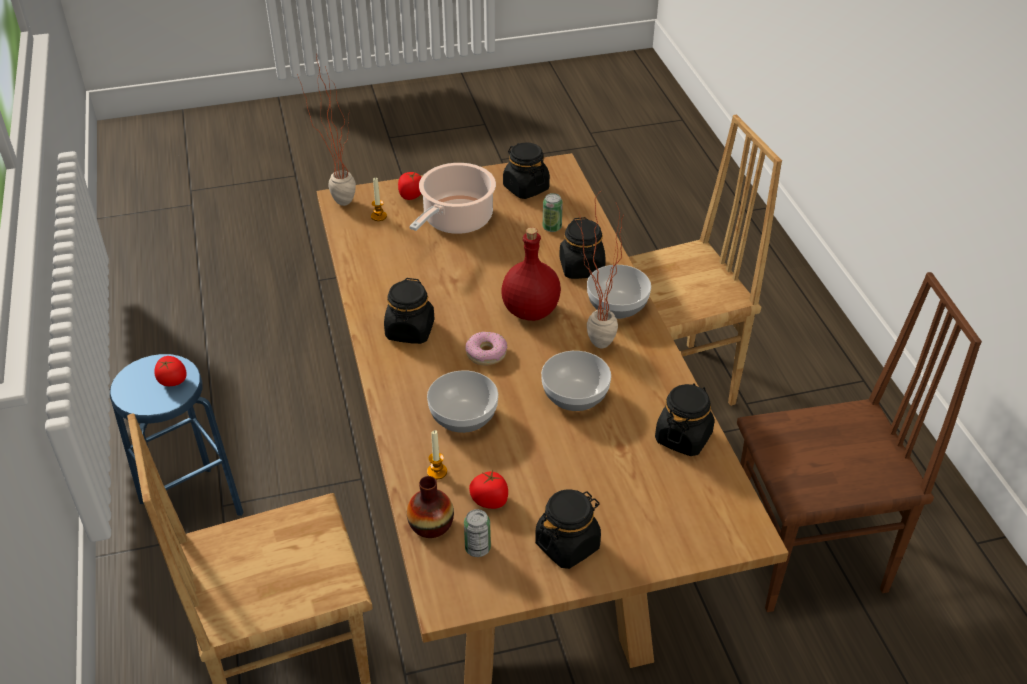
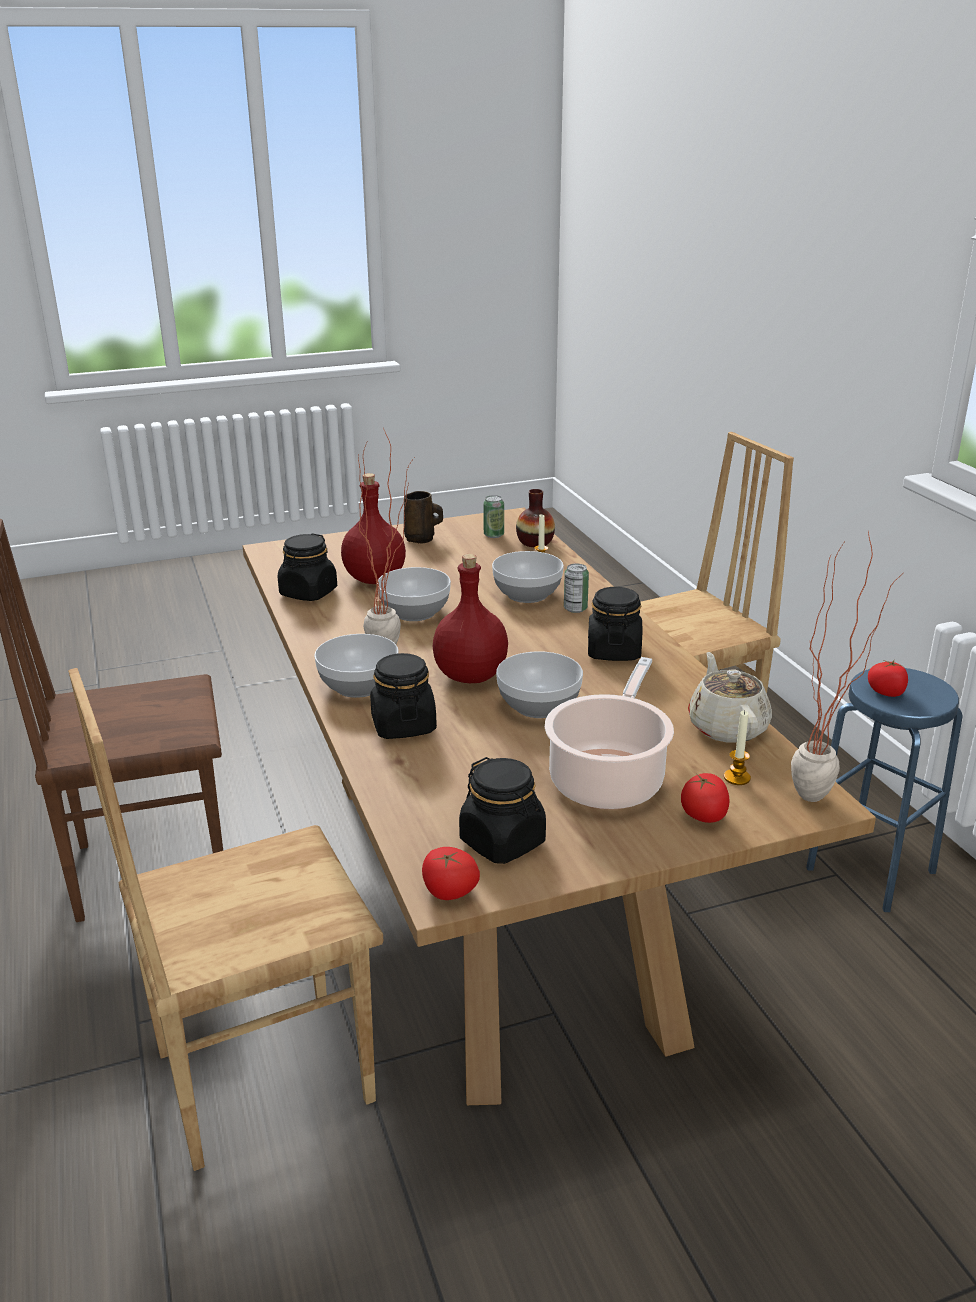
camera: 175 degrees right, 15 degrees down
donut [466,332,507,365] -> none
tomato [469,470,508,509] -> tomato moved to [422,847,480,900]
black jar [535,489,601,569] -> brown mug [404,491,443,544]
can [543,193,563,232] -> can moved to [564,564,589,613]
none -> red bottle [341,473,406,584]
none -> bowl [496,651,583,718]
none -> beige teapot [688,652,772,743]

